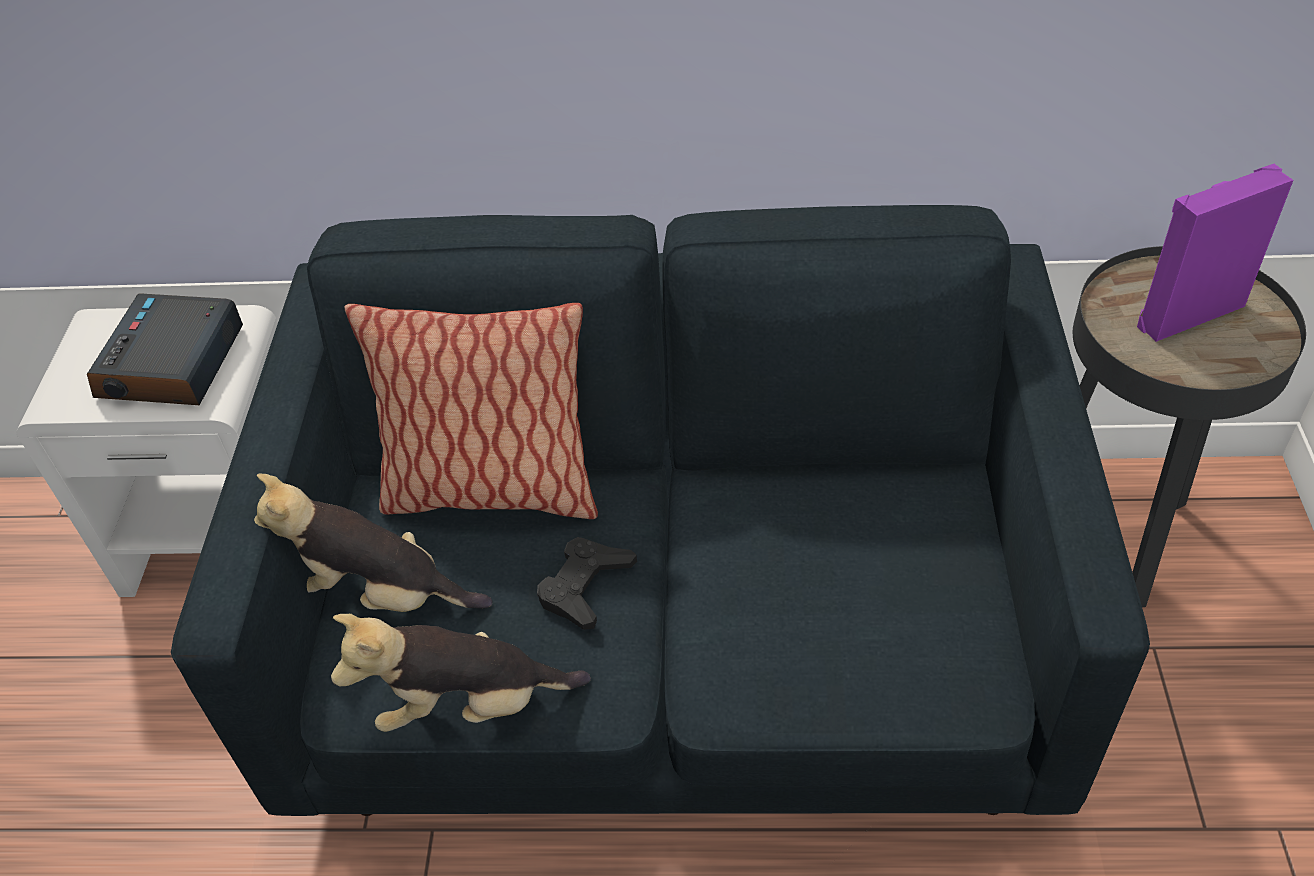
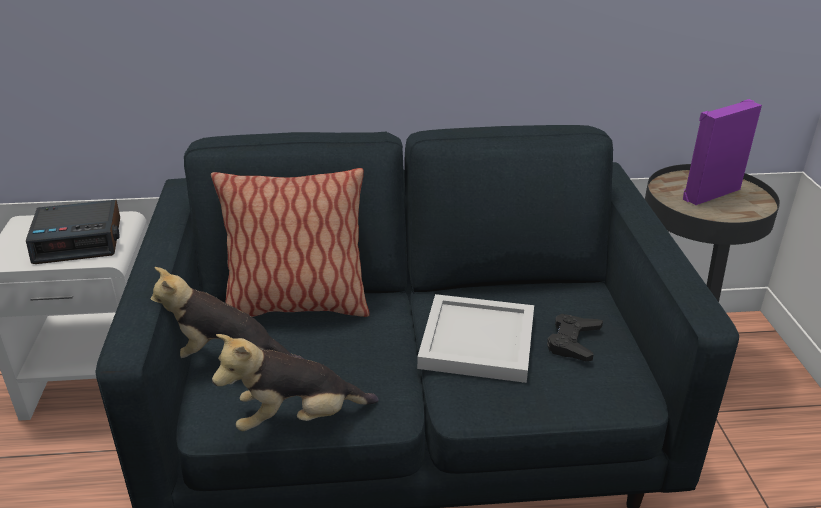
camera: 10 degrees left, 15 degrees down
alarm clock [87,293,243,405] -> alarm clock turned 105 degrees counterclockwise [26,200,120,264]
black game controller [537,537,637,630] -> black game controller moved to [547,314,603,361]
none -> white tray [417,294,534,383]

